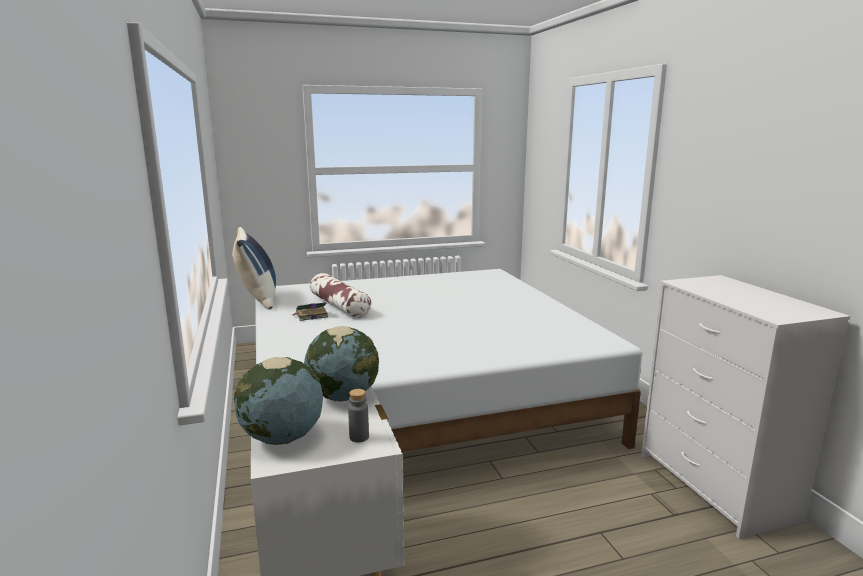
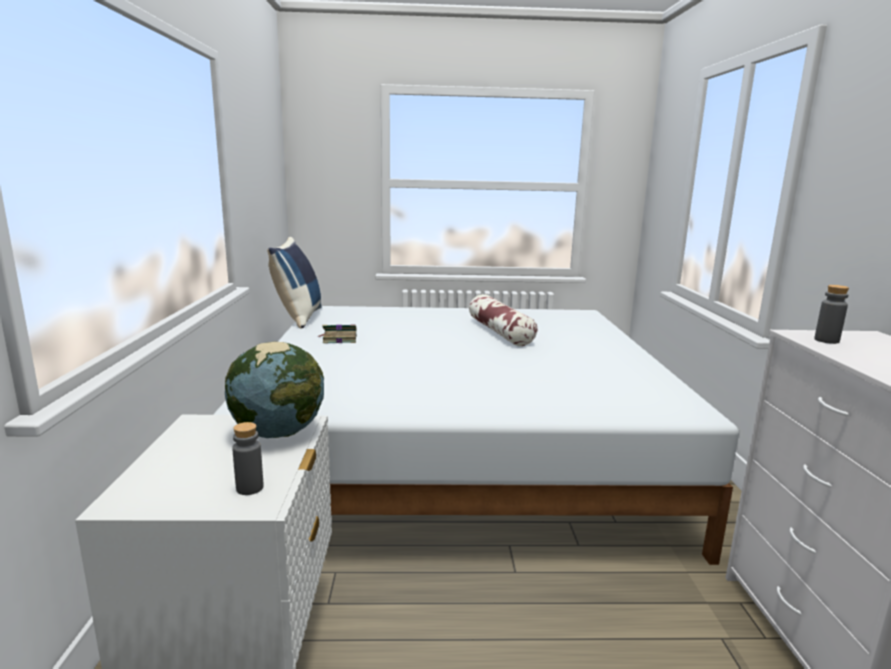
camera: 15 degrees right, 0 degrees up
globe [234,357,323,445] -> none
pillow [310,273,371,318] -> pillow moved to [469,294,537,346]
none -> grey bottle [814,285,849,344]

